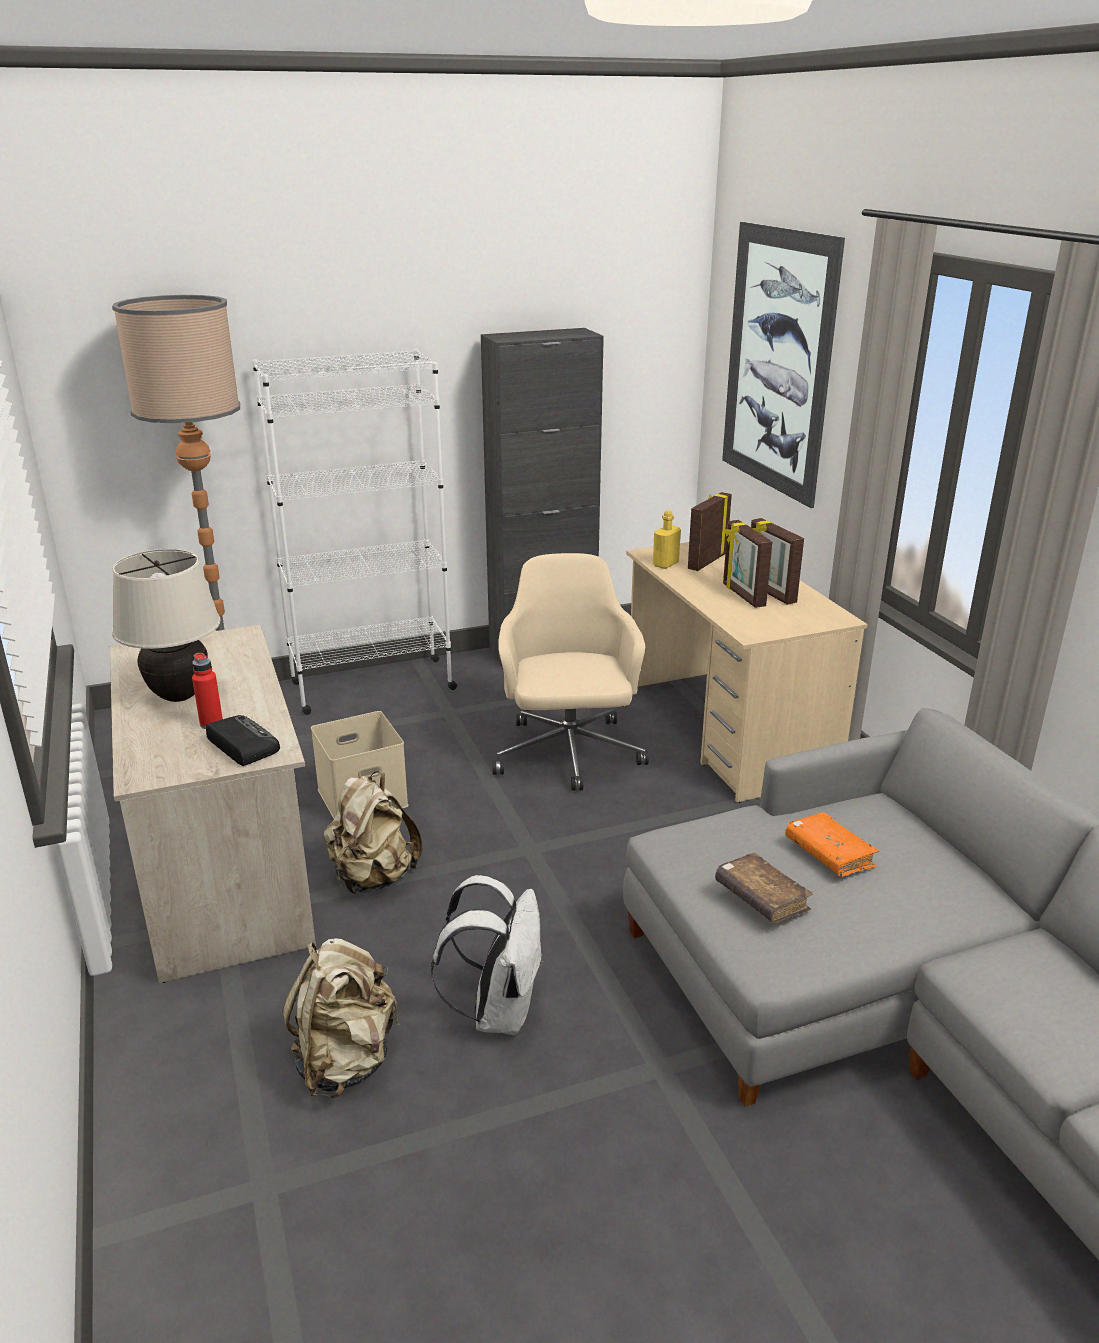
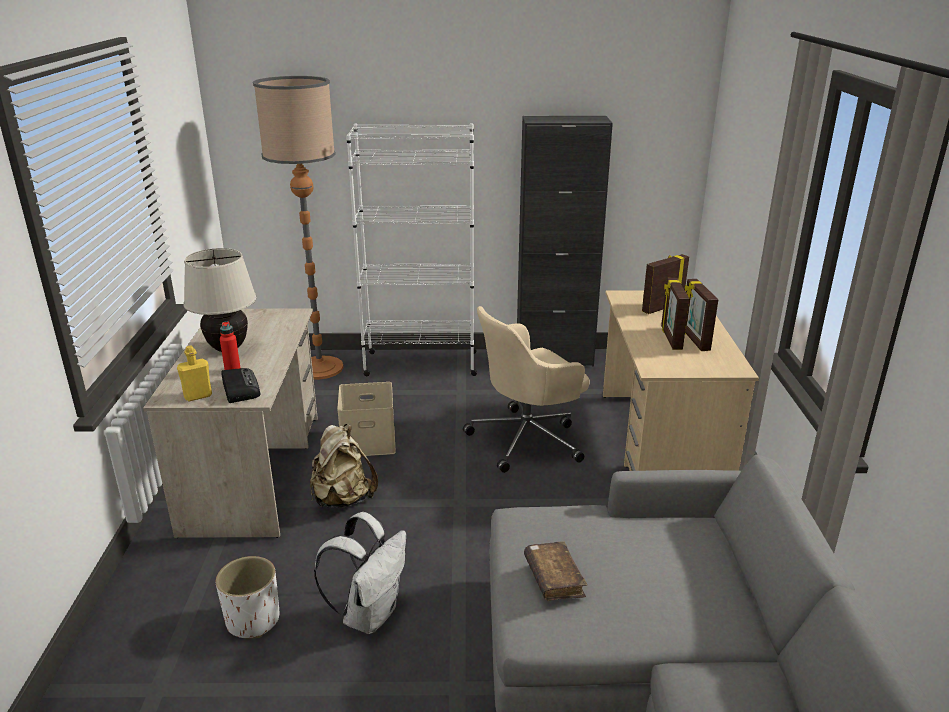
camera: 20 degrees right, 0 degrees up
beige backpack [283,938,400,1098] -> white planter [216,556,279,639]
beige office chair [492,553,649,791] -> beige office chair turned 135 degrees counterclockwise [463,306,590,473]
yellow bottle [653,510,681,569] -> yellow bottle moved to [177,346,212,401]
picture [722,222,845,508] -> none
orange book [785,812,879,877] -> none

